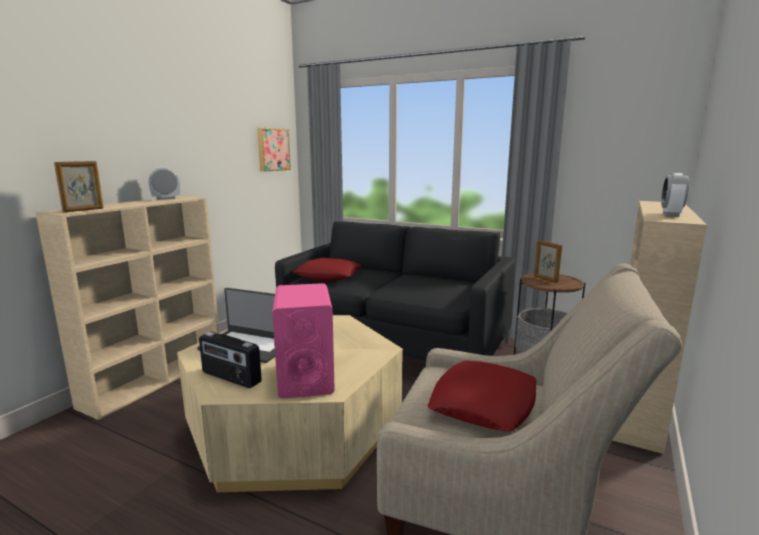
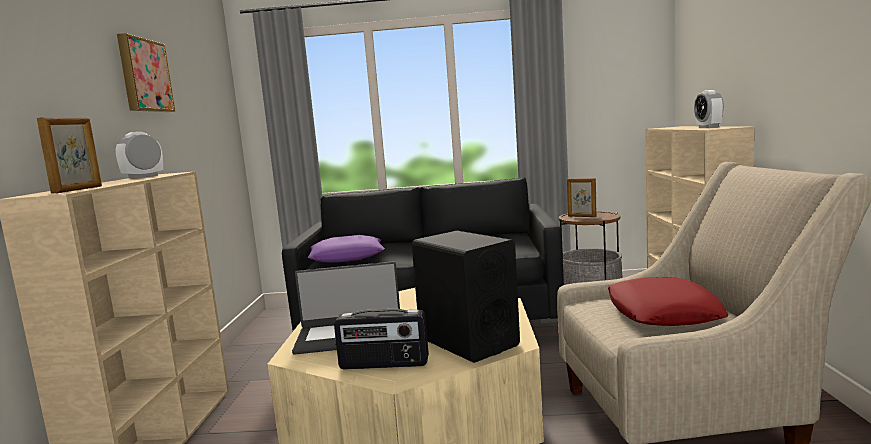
camera: 25 degrees left, 5 degrees down
picture [257,128,291,172] -> picture moved to [117,33,176,112]
pink speaker [272,283,335,398] -> black speaker [412,231,520,363]
red pillow [293,258,362,281] -> purple pillow [308,235,385,263]

